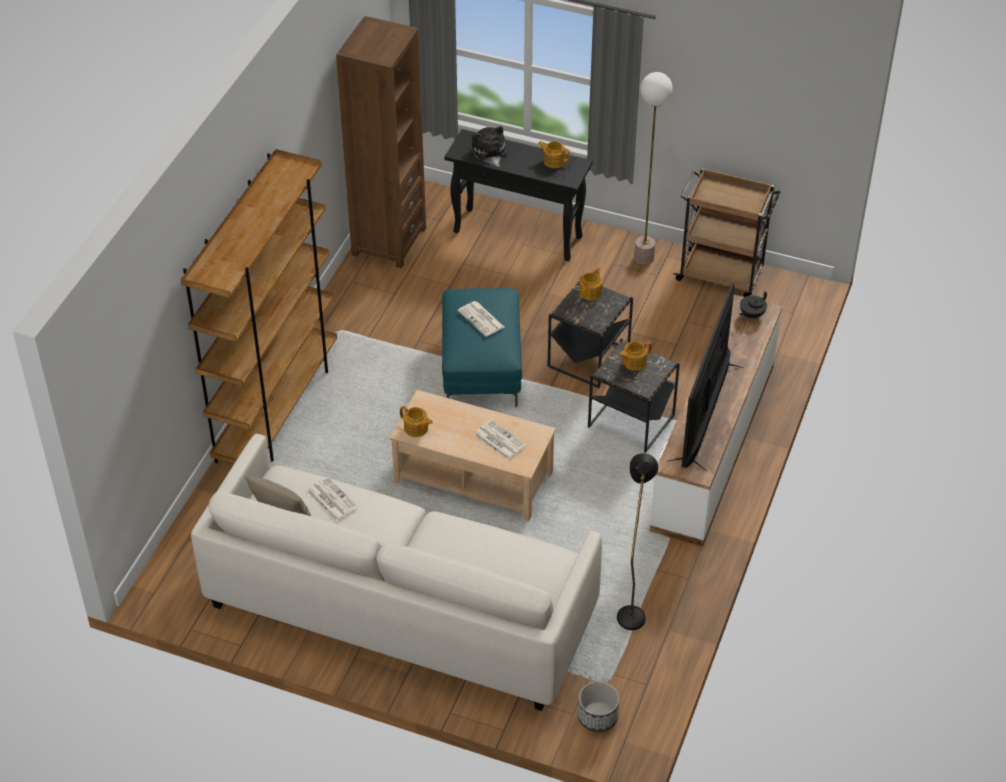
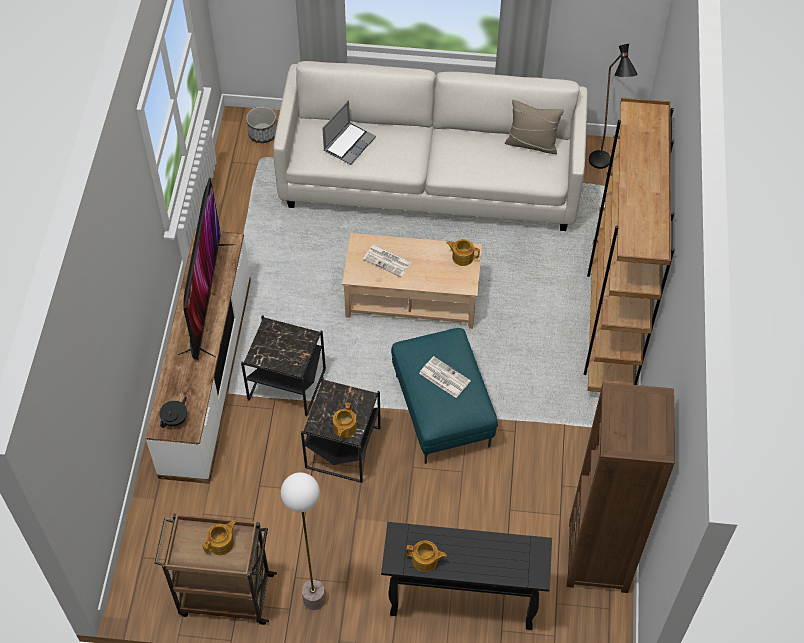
camera: 165 degrees right, 10 degrees up
newspaper [307,477,358,521] -> none
plush toy [472,126,507,167] -> none
black floor lamp [617,453,658,630] -> black floor lamp moved to [589,44,638,169]
teapot [619,341,652,371] -> teapot moved to [202,520,236,555]
none -> laptop [322,100,376,165]

